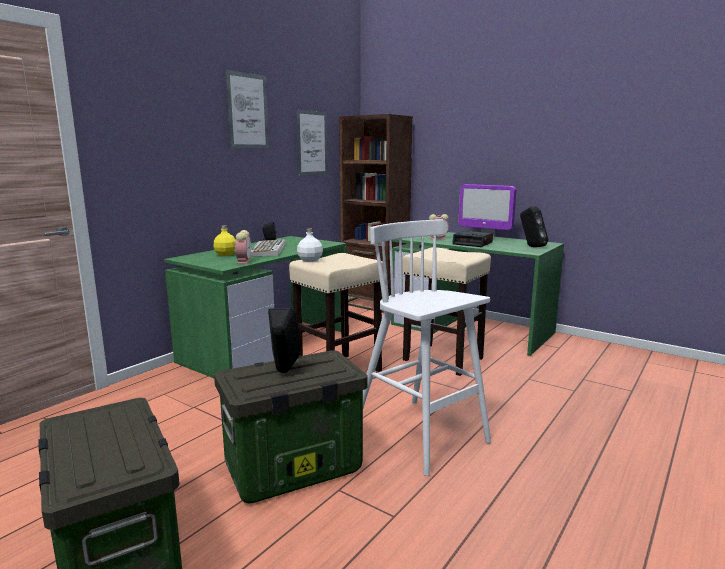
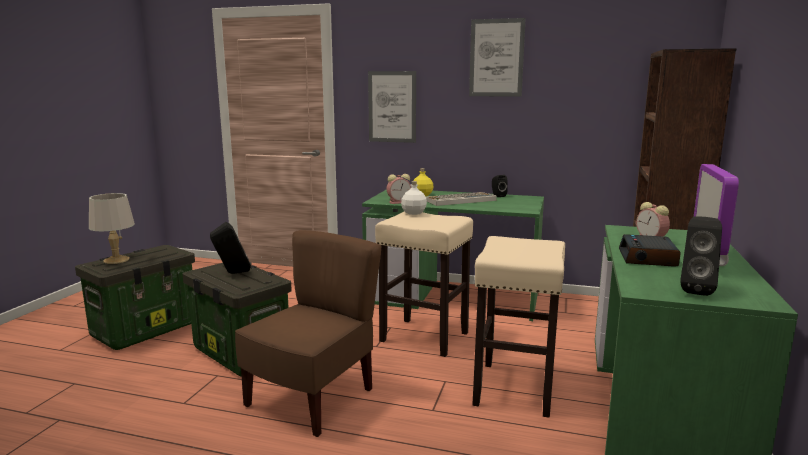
camera: 70 degrees right, 0 degrees up
picture [296,110,328,176] -> picture moved to [368,71,416,143]
white stool [363,219,491,476] -> brown chair [235,230,381,437]
none -> grey table lamp [89,193,135,264]

